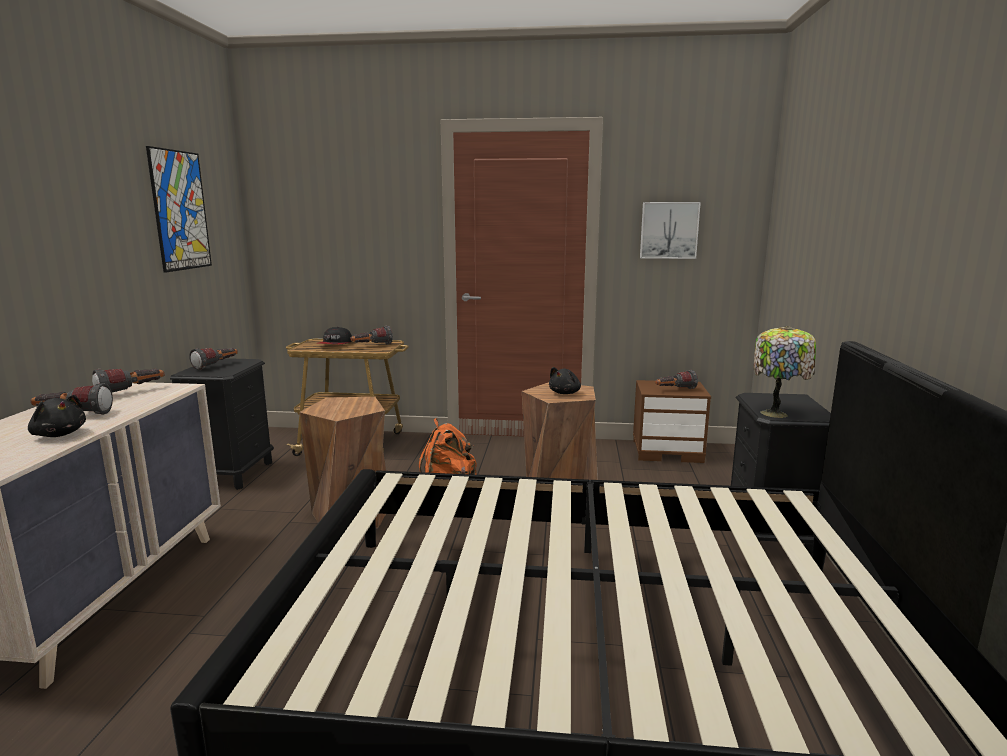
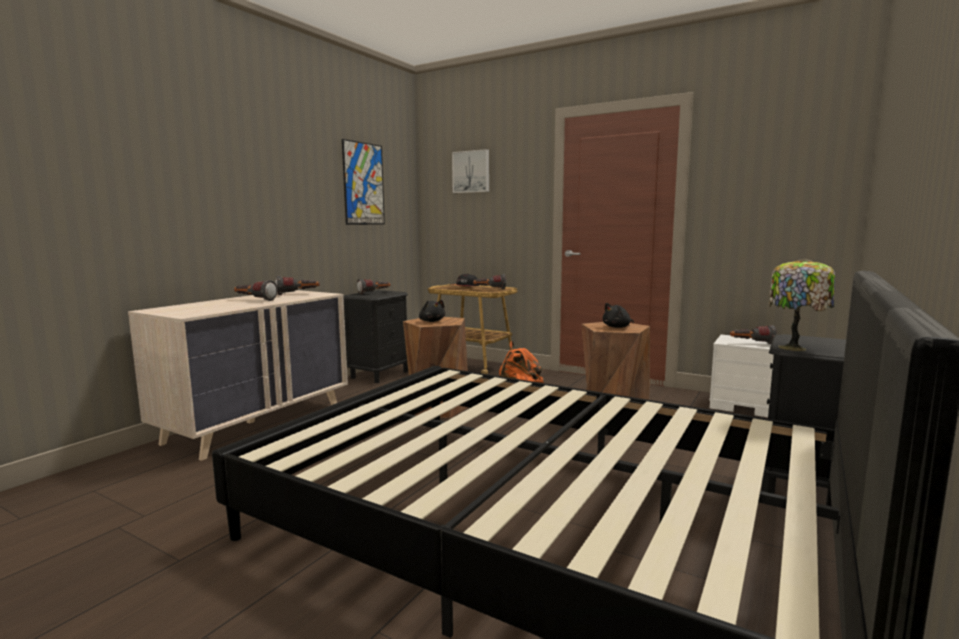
camera: 25 degrees right, 5 degrees down
black plush toy [28,395,86,437] -> black plush toy moved to [419,300,445,322]
brown nightstand [633,380,711,463] -> white nightstand [709,335,774,417]
picture [640,202,701,259] -> picture moved to [452,149,489,193]

